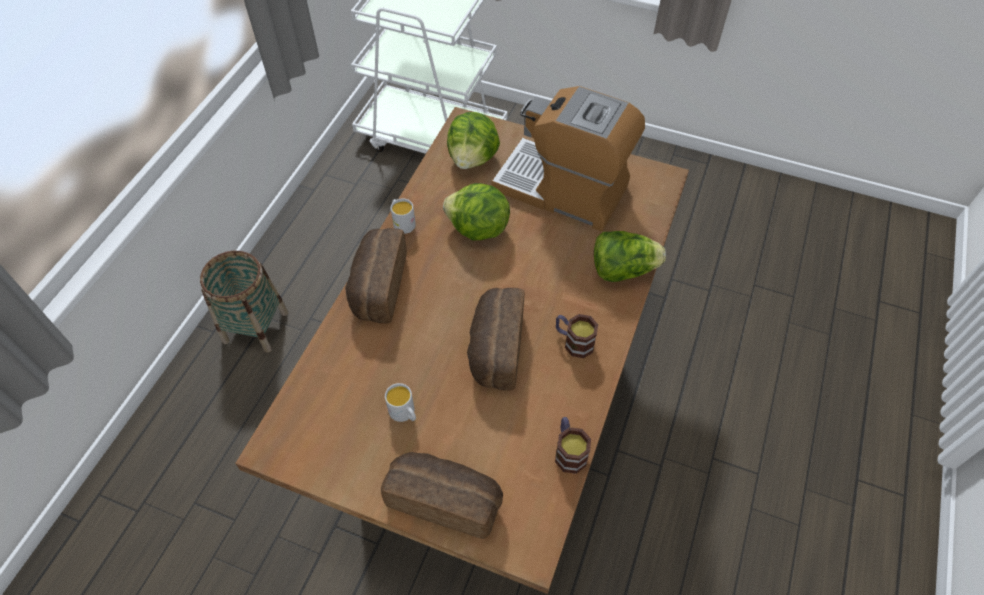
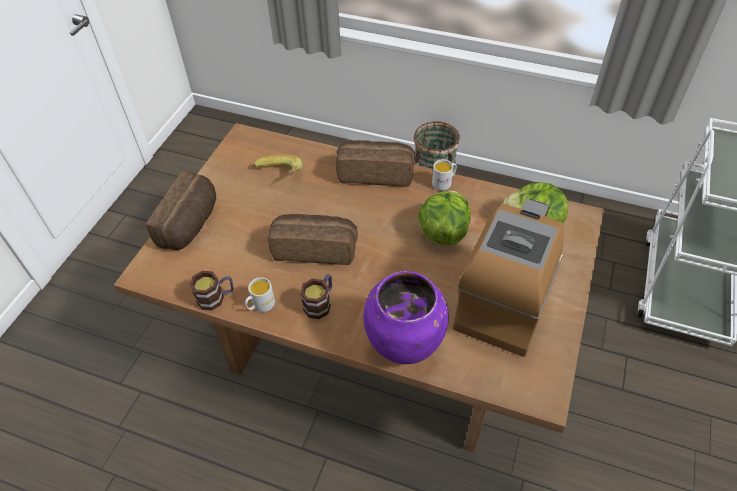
camera: 90 degrees right, 5 degrees down
white mug [385,383,416,422] -> white mug moved to [245,278,275,312]
lettuce [594,231,666,282] -> purple vase [363,271,449,364]
none -> banana [253,154,303,175]

